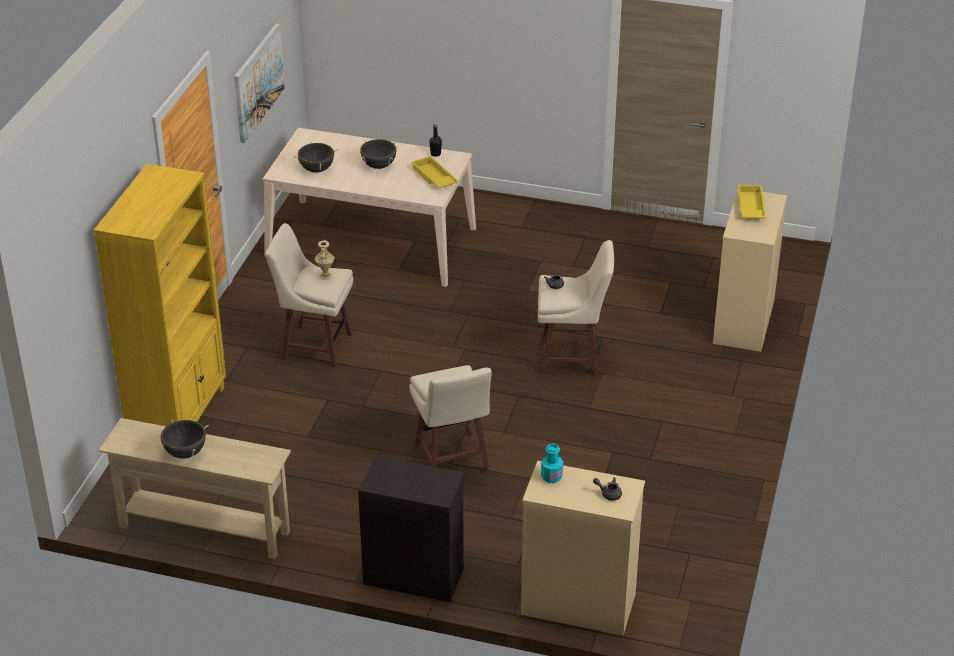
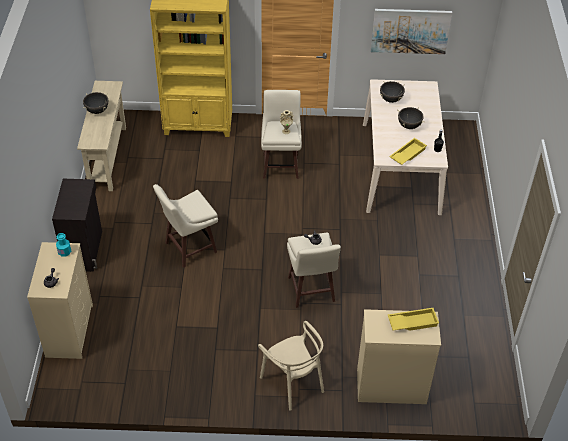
camera: 75 degrees right, 10 degrees up
none -> beige chair [258,321,324,411]

